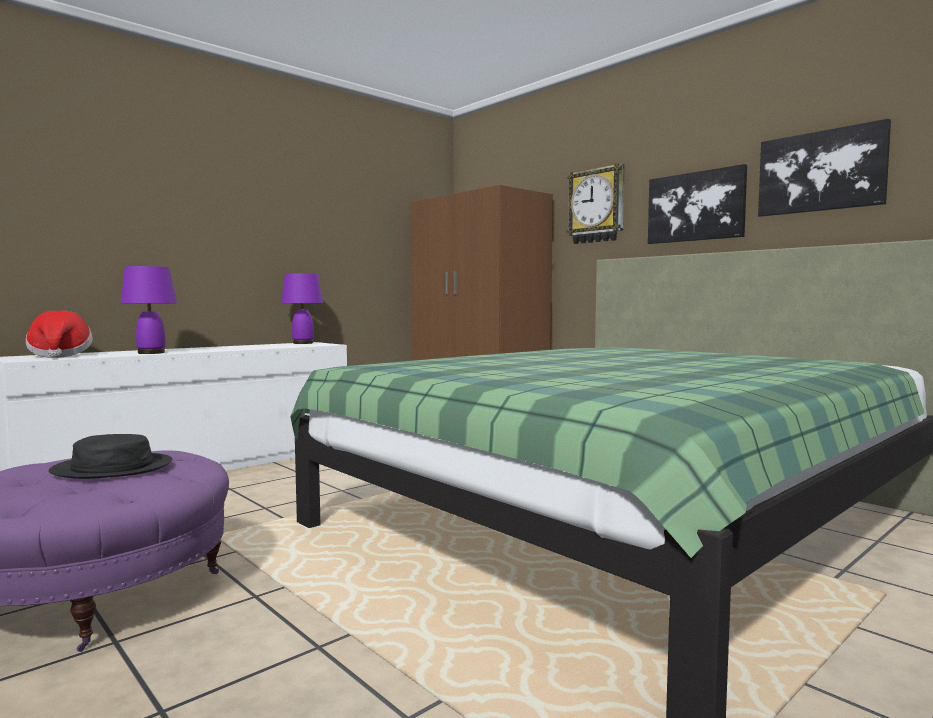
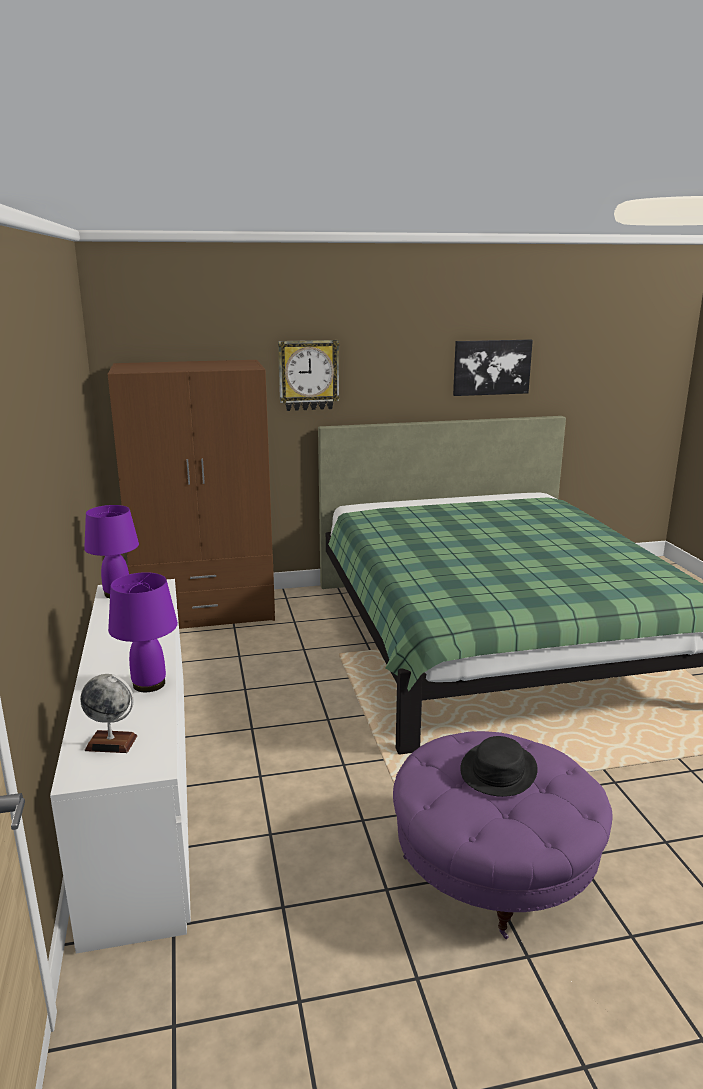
camera: 60 degrees left, 15 degrees up
hat [26,311,93,358] -> globe [80,674,137,753]
picture [648,164,747,244] -> none

